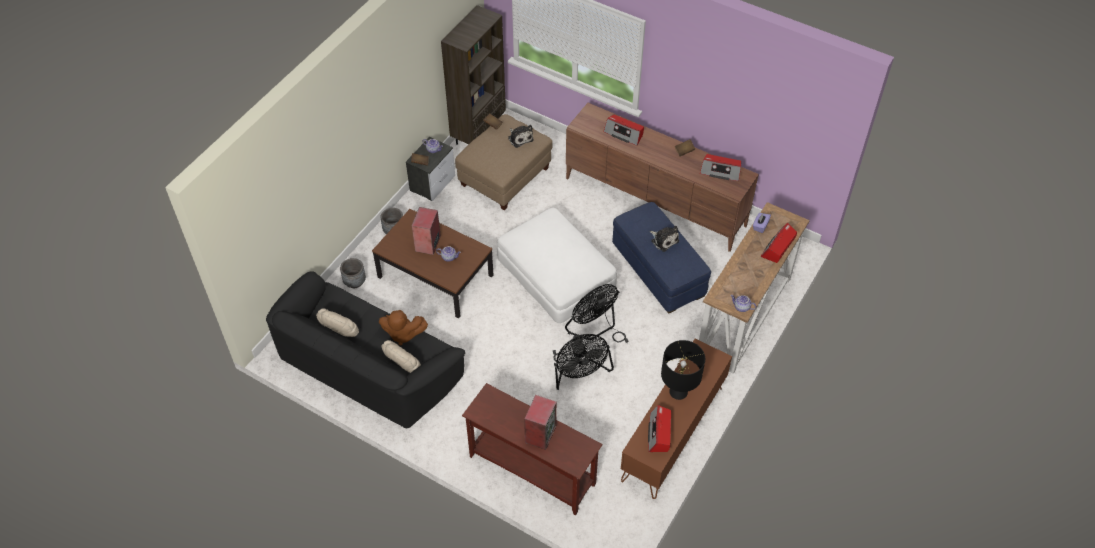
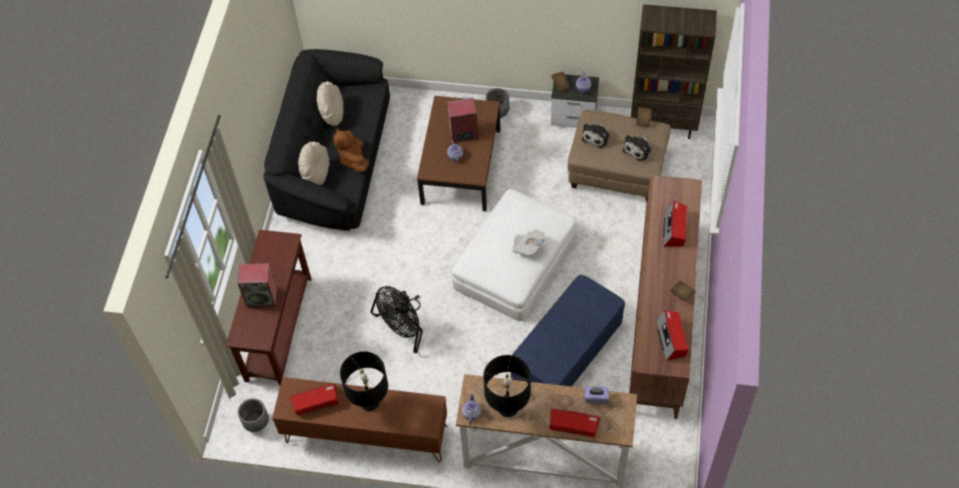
camera: 70 degrees right, 5 degrees up
grey planter [340,258,366,288] -> grey planter moved to [238,398,269,432]
black fan [565,284,629,343] -> none
plush toy [650,226,679,252] -> plush toy moved to [582,122,610,148]
none -> black table lamp [483,355,531,417]
none -> newspaper [512,230,545,255]

